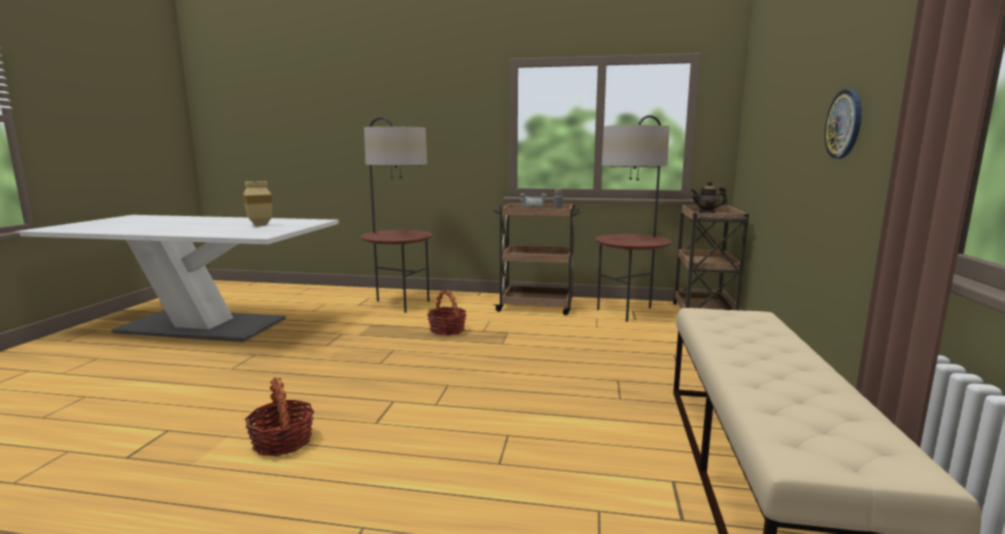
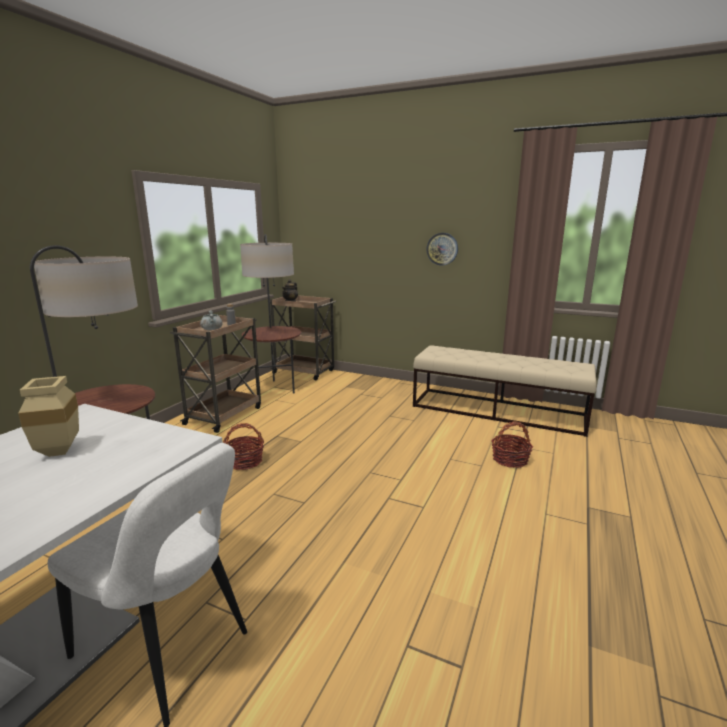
camera: 75 degrees left, 5 degrees up
basket [245,377,314,456] -> basket moved to [491,421,533,468]
none -> white chair [48,443,247,727]

